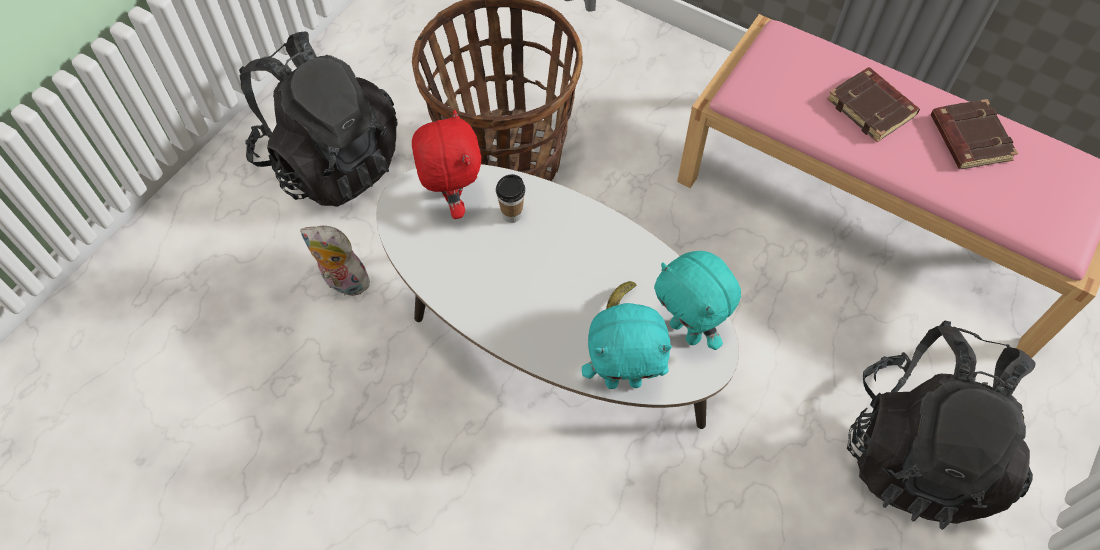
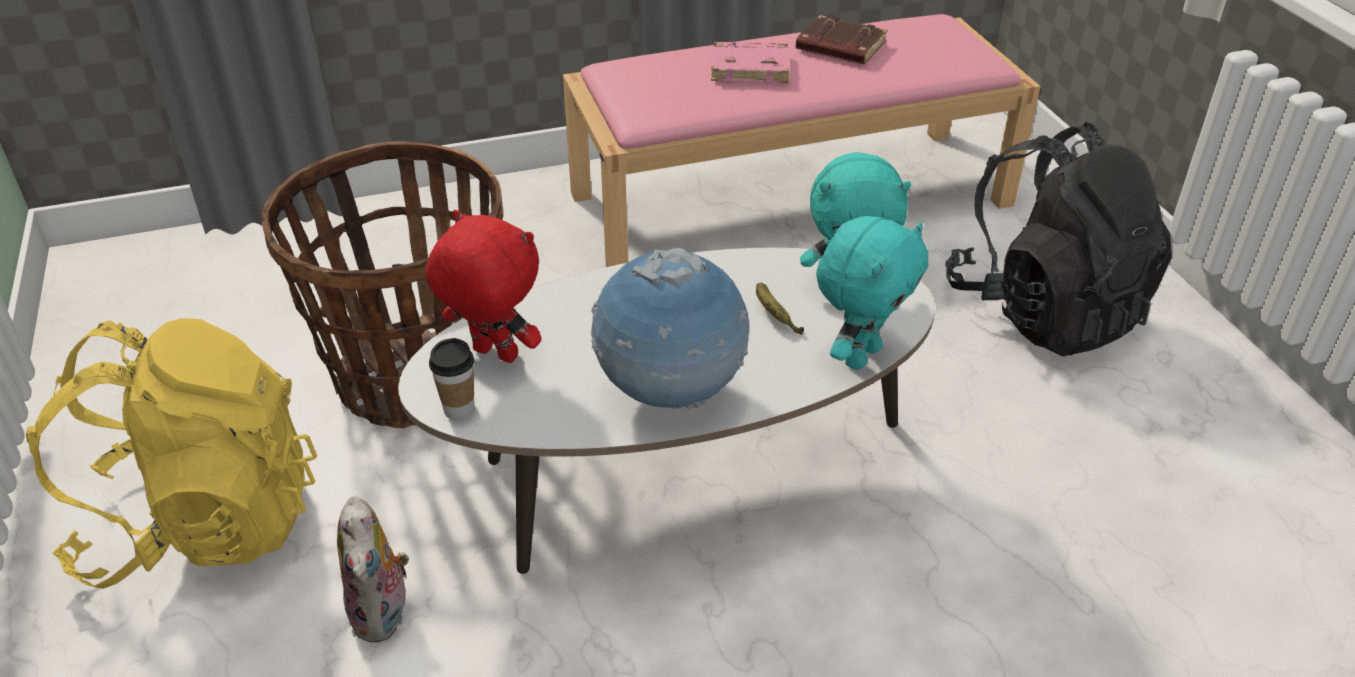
camera: 50 degrees left, 20 degrees down
black backpack [239,31,397,207] -> yellow backpack [26,318,317,589]
plush toy [300,226,370,296] -> plush toy turned 75 degrees counterclockwise [337,496,410,642]
cup [496,174,525,223] -> cup moved to [429,338,475,420]
brown book [827,67,920,142] -> pink book [711,42,789,84]
none -> globe [591,248,749,410]

